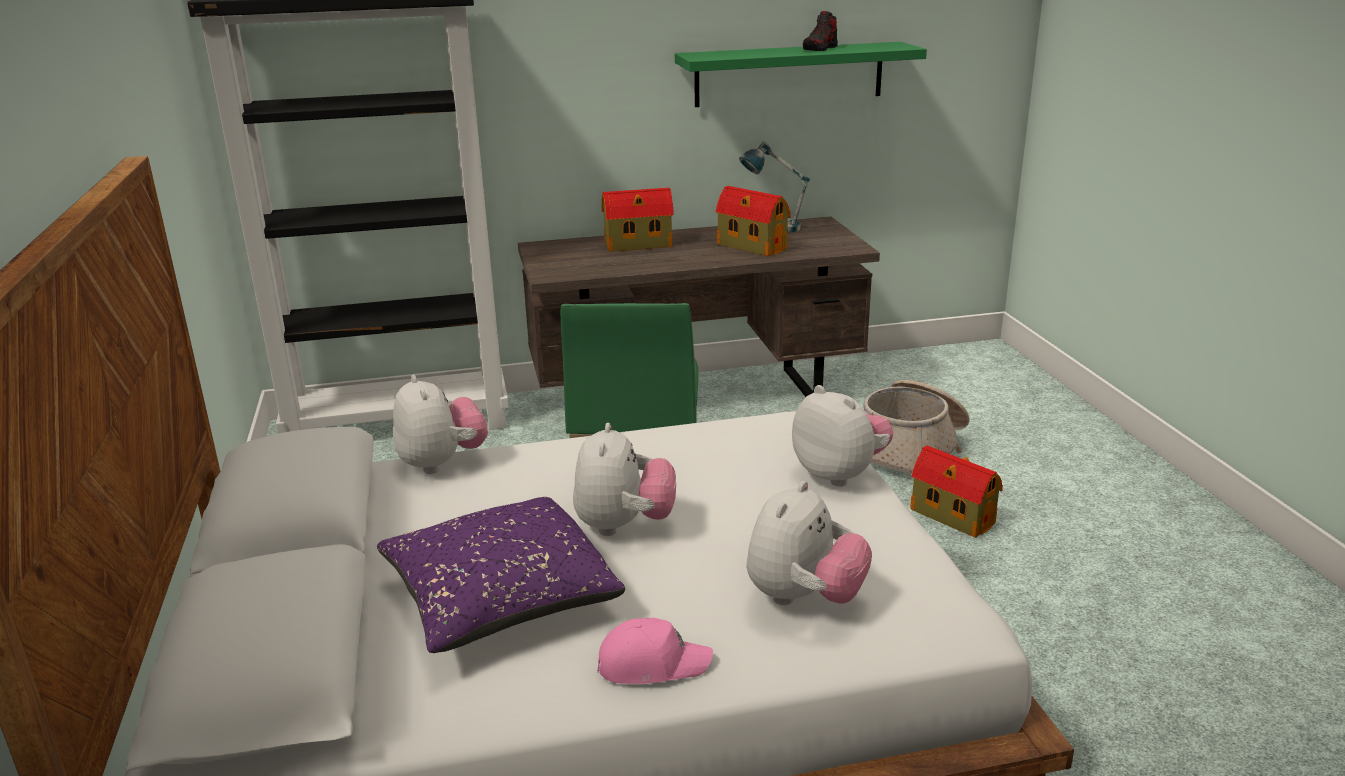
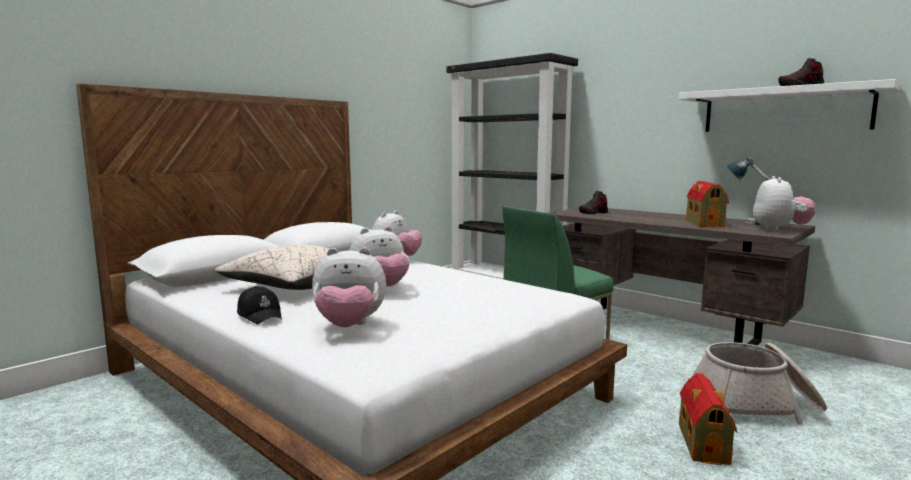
camera: 55 degrees right, 15 degrees down
purple pillow [377,497,625,653] -> beige pillow [215,245,329,290]
pink cap [597,618,713,684] -> black cap [237,286,282,324]
toy house [602,188,674,252] -> none
green shelf [675,42,927,107] -> white shelf [678,79,901,132]
plush toy [792,385,893,487] -> plush toy moved to [753,176,815,231]
none -> shoe [579,191,608,214]

